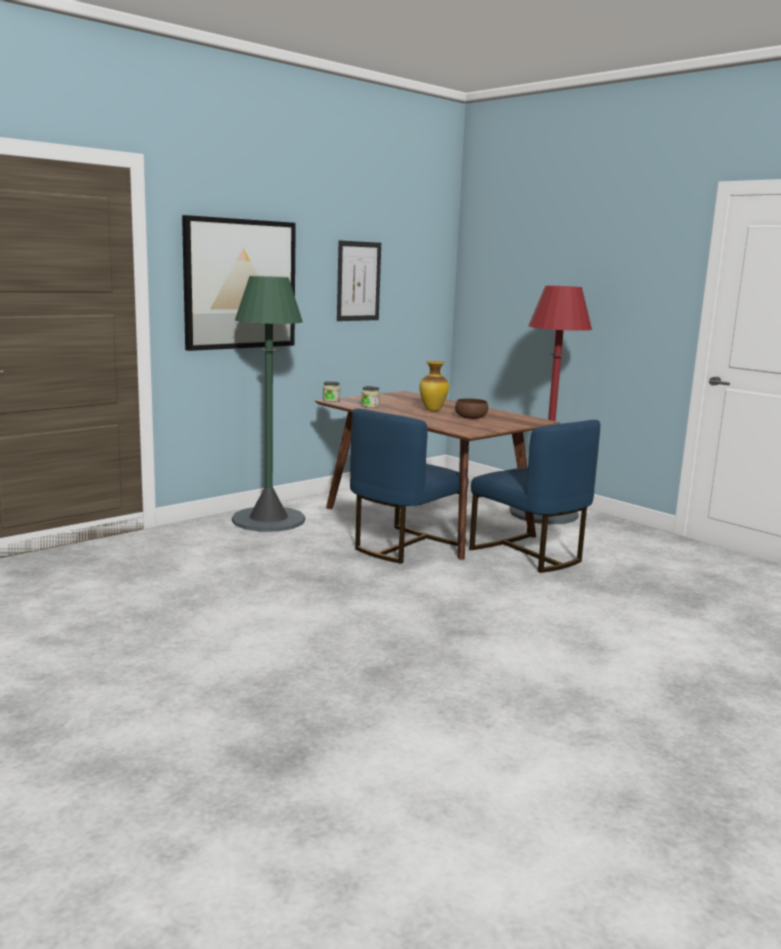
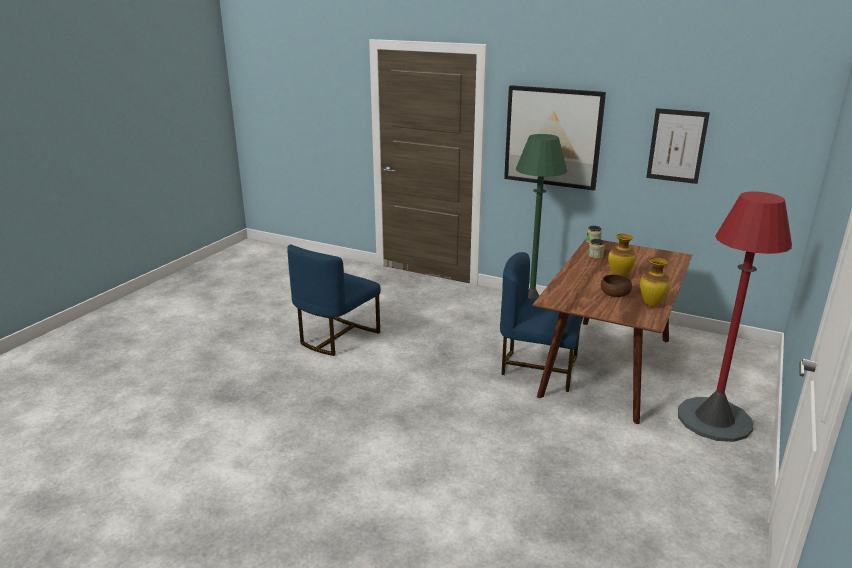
camera: 70 degrees right, 10 degrees up
blue chair [469,420,600,573] -> blue chair moved to [288,245,381,356]
none -> vase [640,258,671,307]

